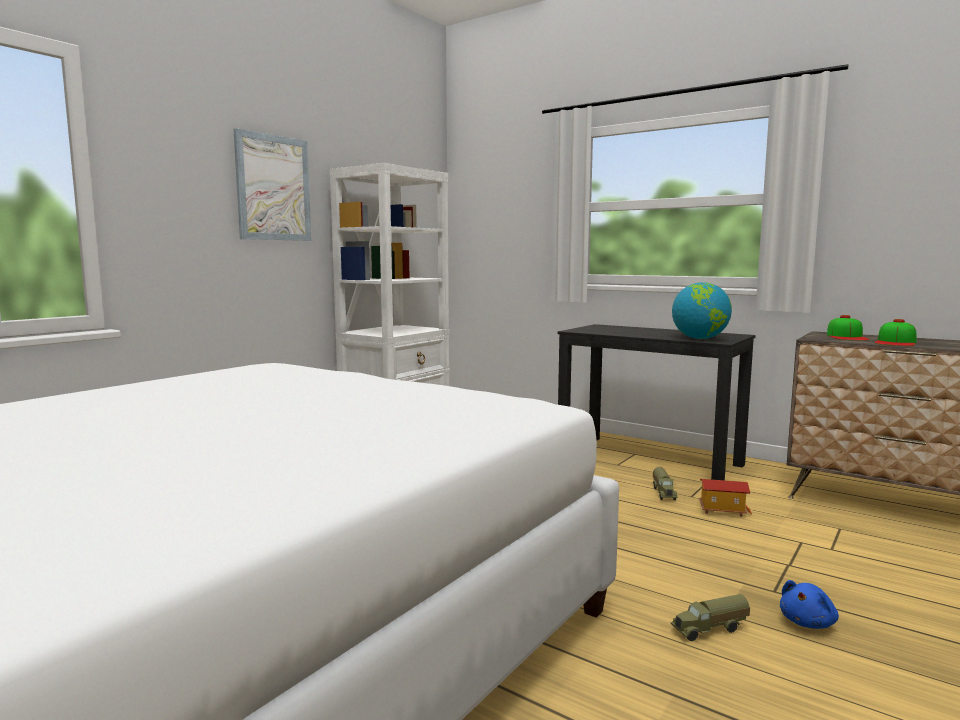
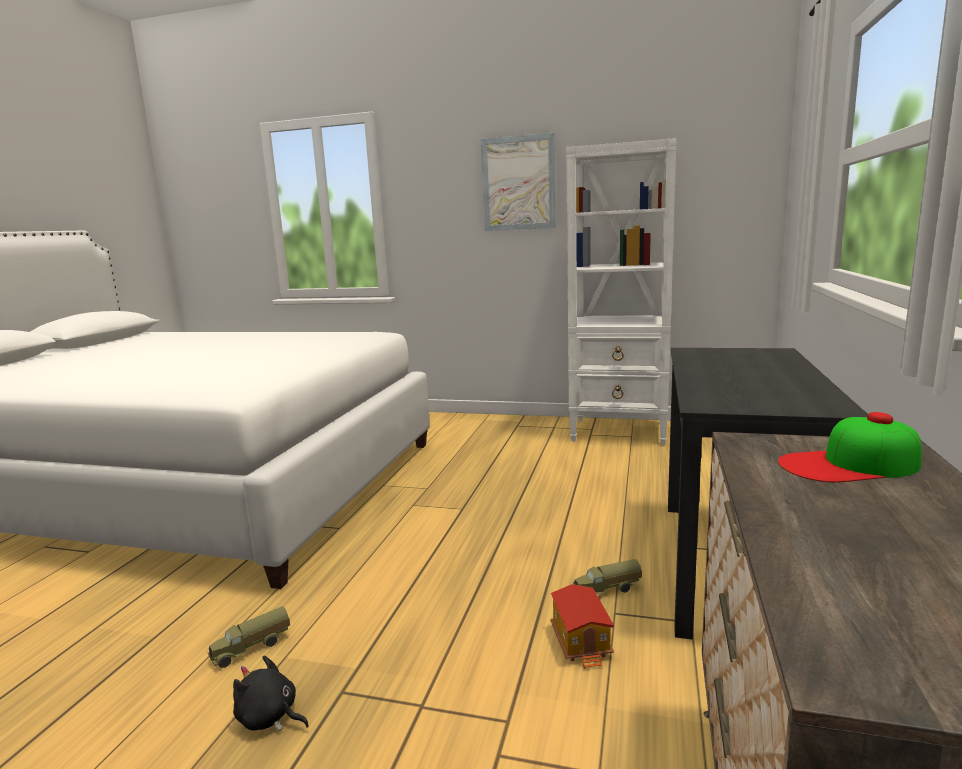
camera: 70 degrees right, 5 degrees up
toy truck [670,594,750,641] -> toy truck turned 90 degrees counterclockwise [208,606,290,668]
globe [672,282,732,339] -> none
blue plush toy [780,580,839,629] -> black plush toy [233,656,309,731]
cap [875,319,916,346] -> none

